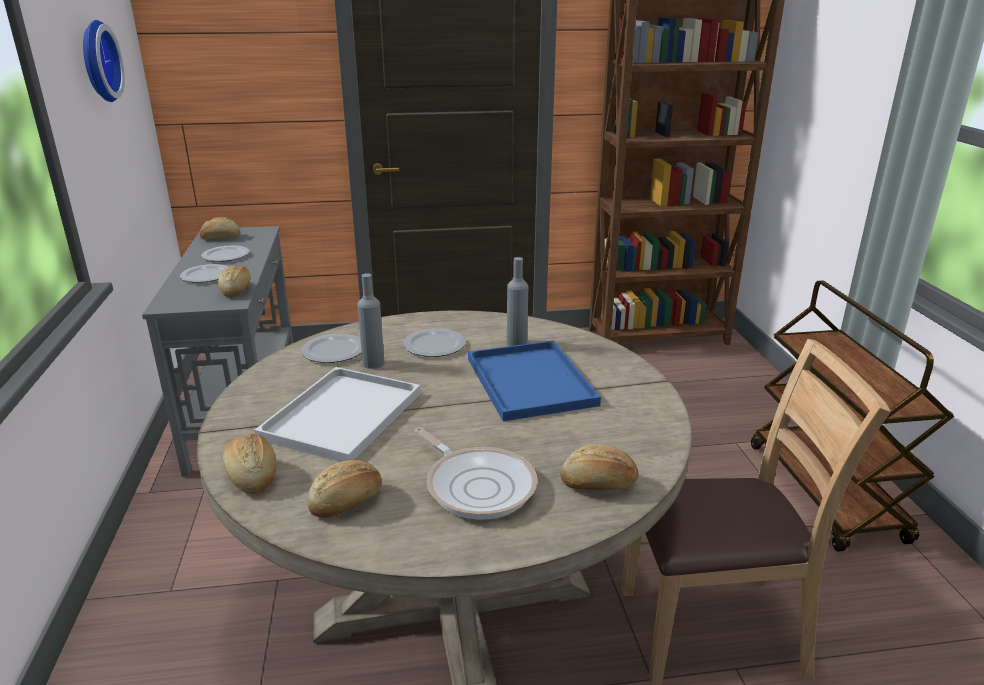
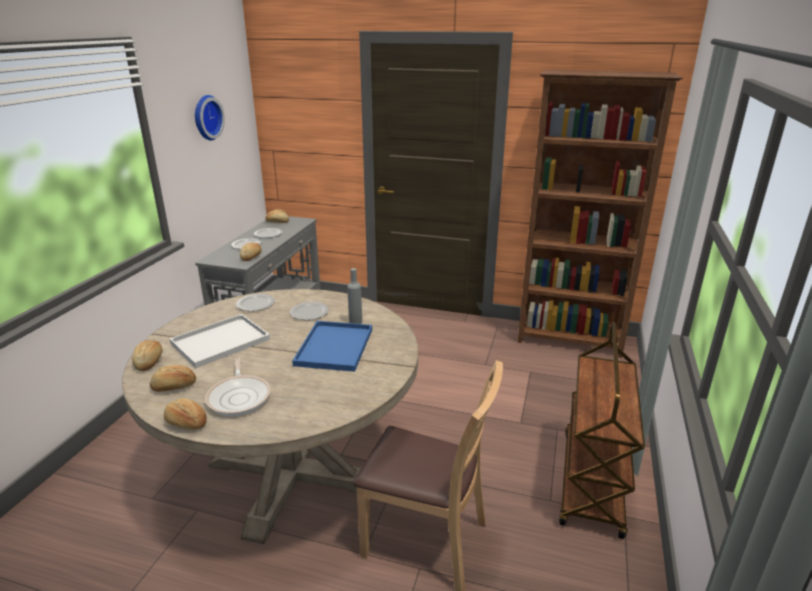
camera: 25 degrees right, 0 degrees up
grey bottle [357,273,384,369] -> none
bread [560,444,639,490] -> bread moved to [164,398,207,430]

